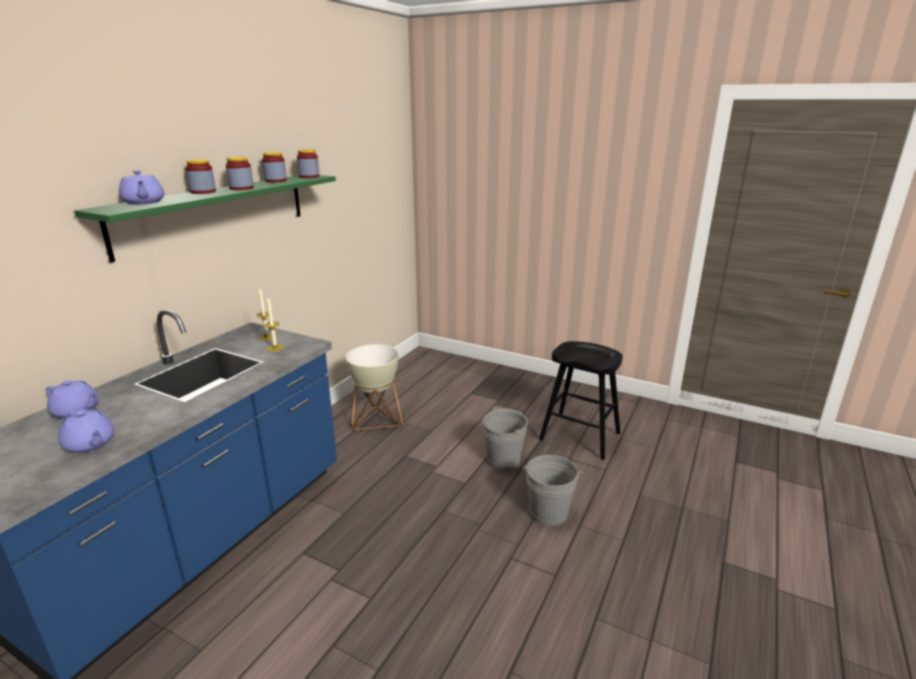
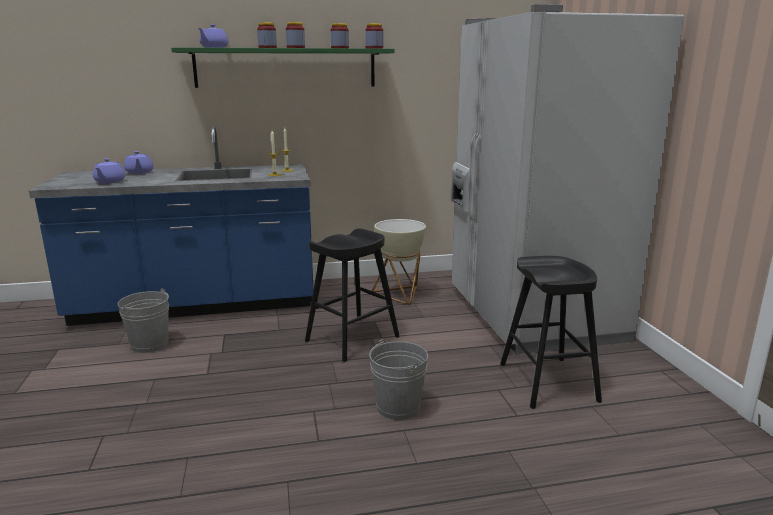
camera: 50 degrees right, 5 degrees down
grey bucket [483,408,528,470] -> grey bucket moved to [118,288,169,353]
none -> black stool [305,229,400,362]
none -> white fridge [451,4,684,354]

